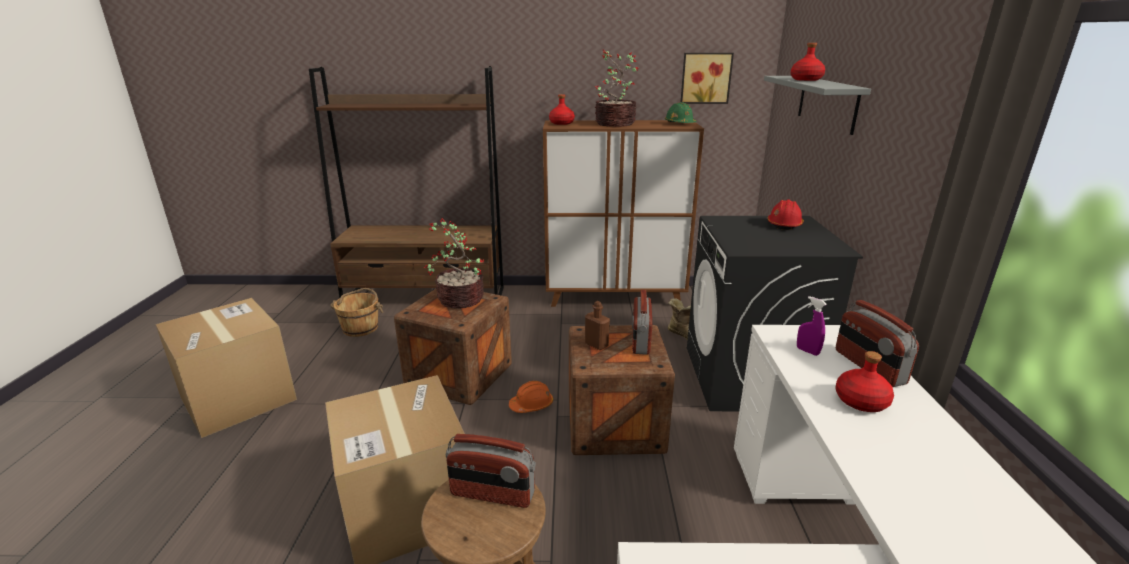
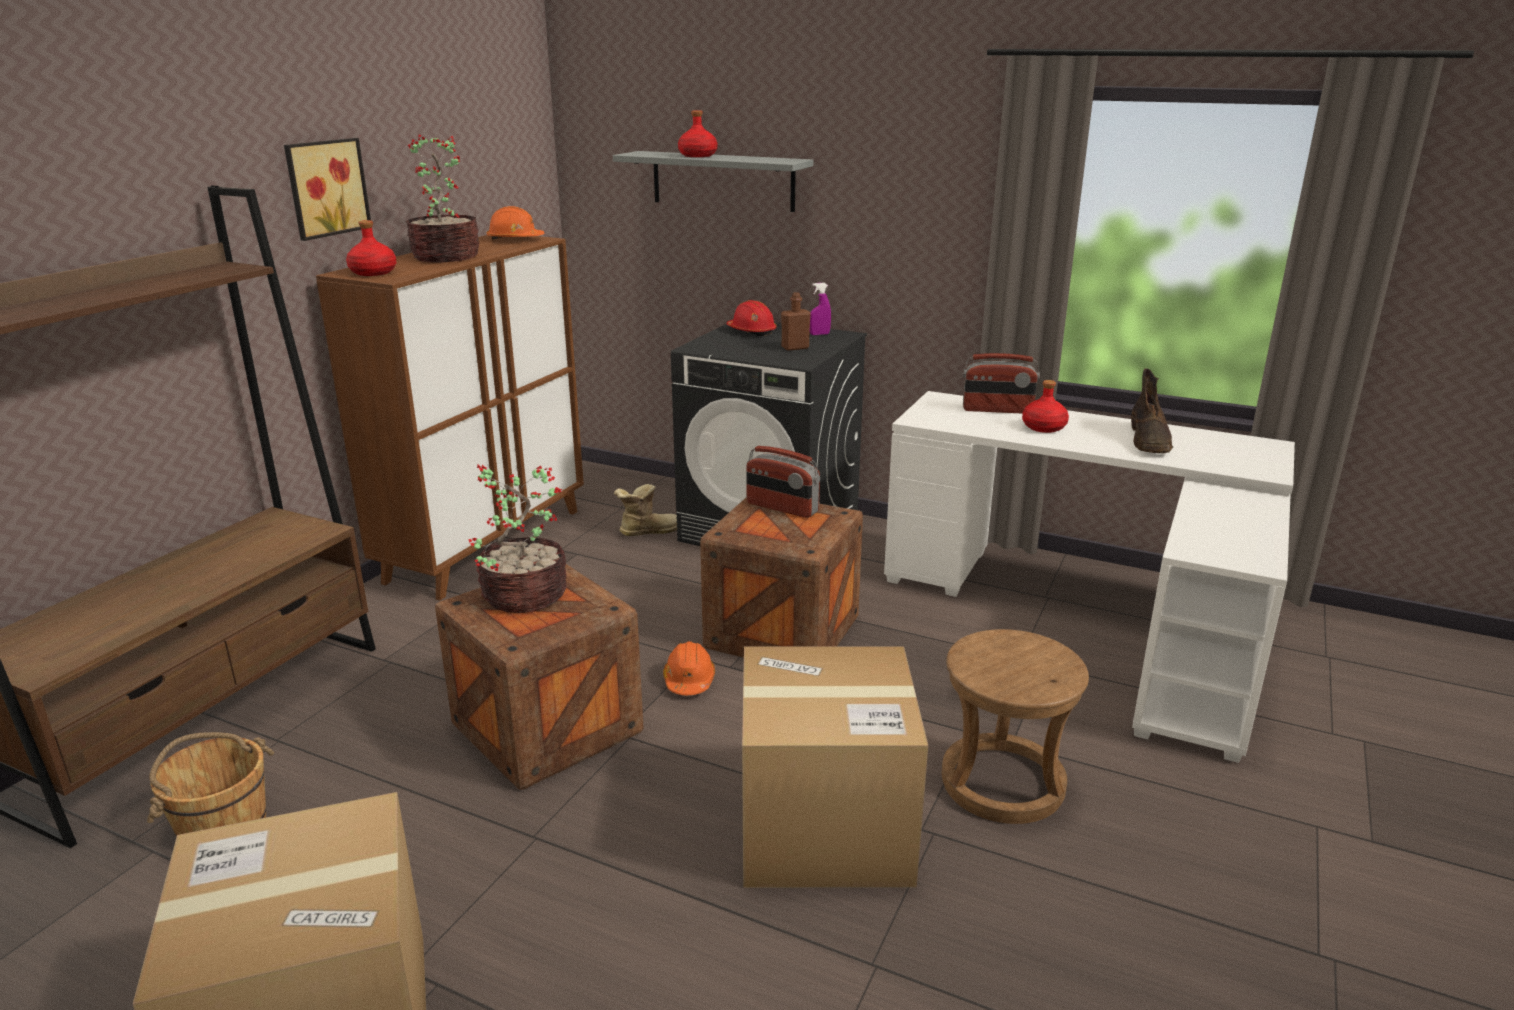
camera: 65 degrees left, 0 degrees up
radio [446,434,536,508] -> none
brown bottle [585,301,610,350] -> brown bottle moved to [781,292,811,351]
green hard hat [665,102,697,123] -> orange hard hat [486,206,545,240]
picture [681,53,734,104] -> picture moved to [284,138,371,241]
purple spray bottle [797,296,827,356] -> purple spray bottle moved to [809,283,831,335]
none -> brown boot [1131,368,1173,453]

